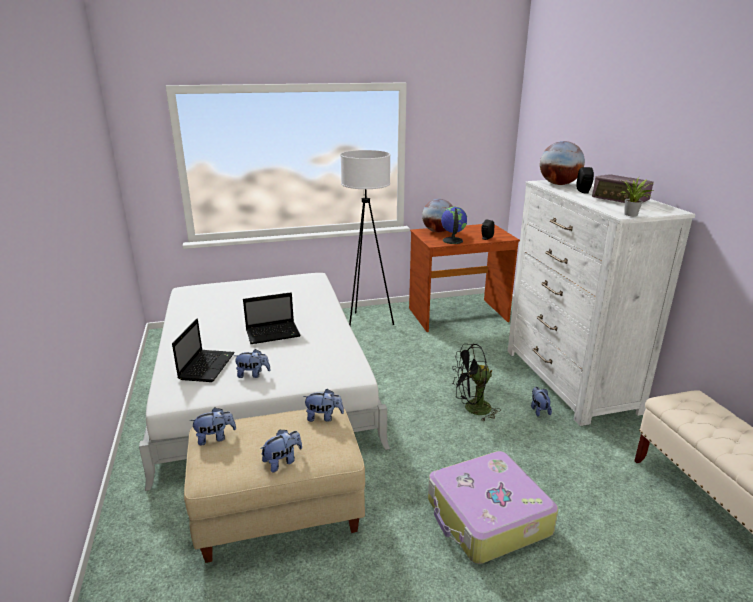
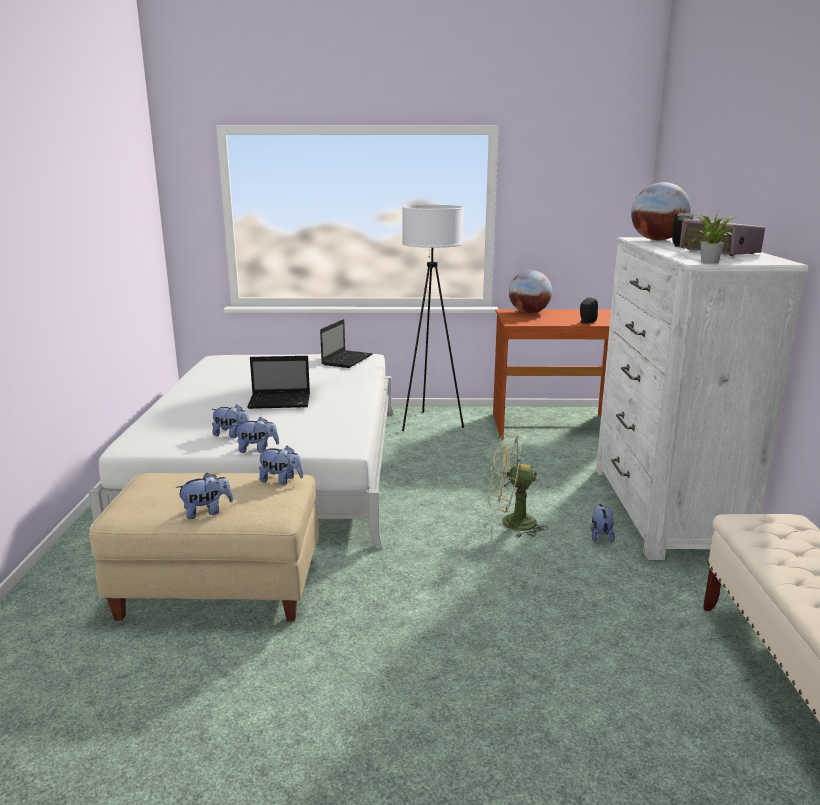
camera: 15 degrees right, 5 degrees down
laptop [172,319,235,382] -> laptop moved to [320,319,373,368]
plush toy [190,407,236,446] -> plush toy moved to [233,417,279,453]
suitcase [428,451,558,564] -> none
globe [441,207,467,244] -> none
black fan [452,344,501,422] -> green fan [488,434,548,538]

